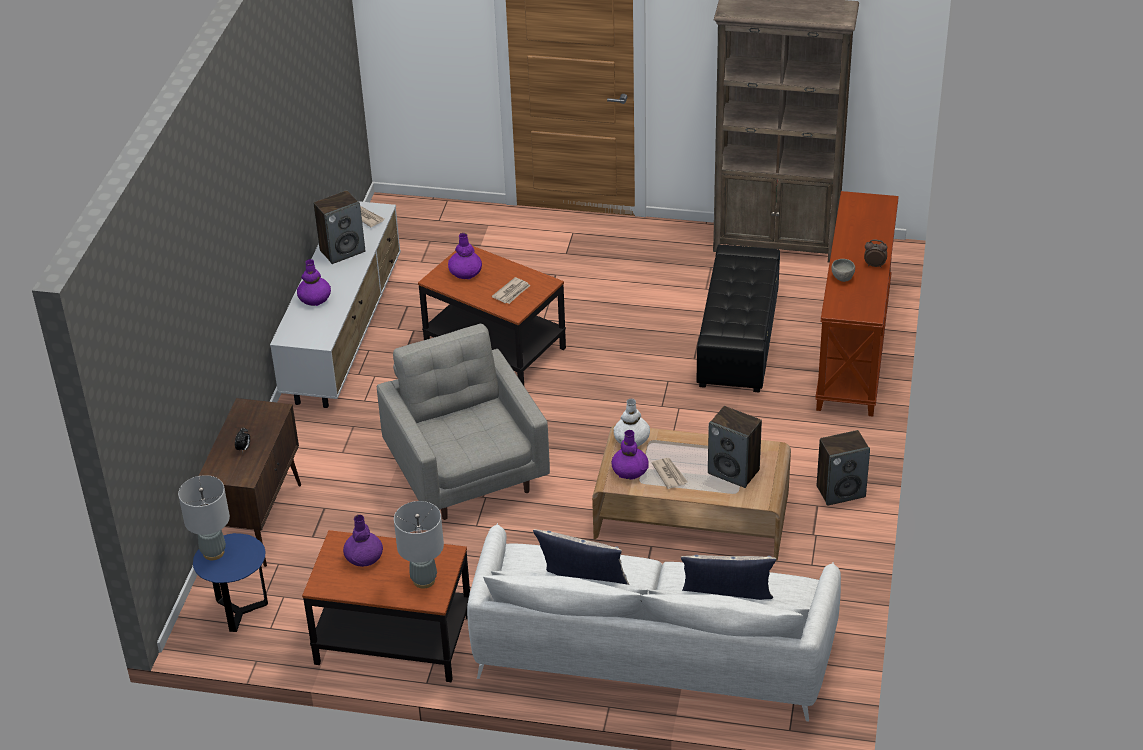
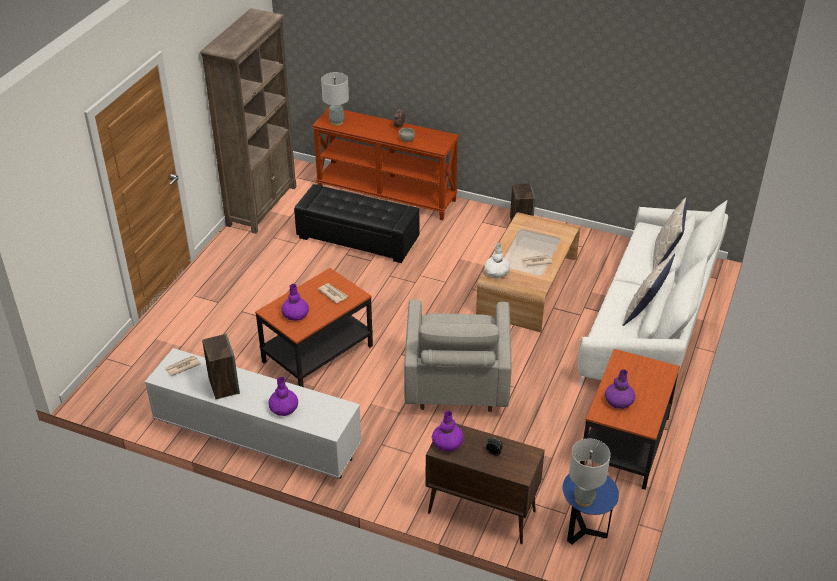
camera: 80 degrees left, 0 degrees up
grey armchair [377,324,550,520] -> grey armchair turned 75 degrees counterclockwise [404,299,512,412]
grey table lamp [394,501,444,589] -> grey table lamp moved to [321,72,349,126]
purple vase [612,430,649,480] -> purple vase moved to [432,411,463,452]
speaker [708,406,762,488] -> none

